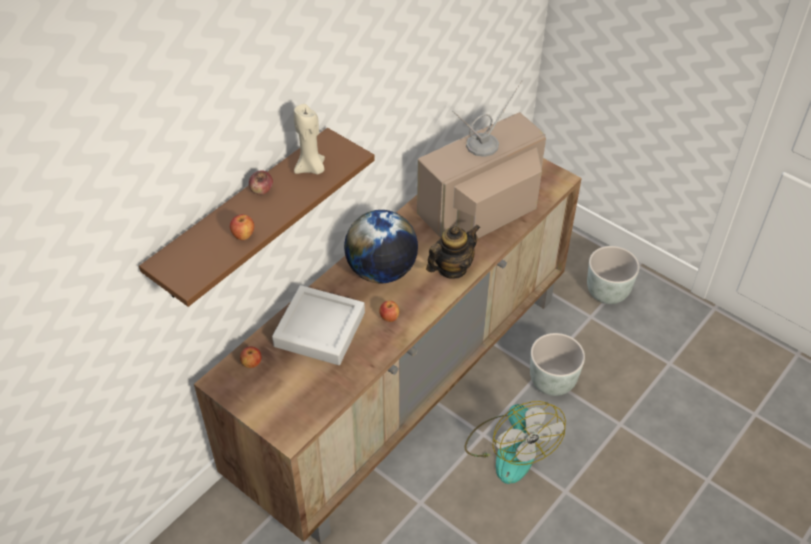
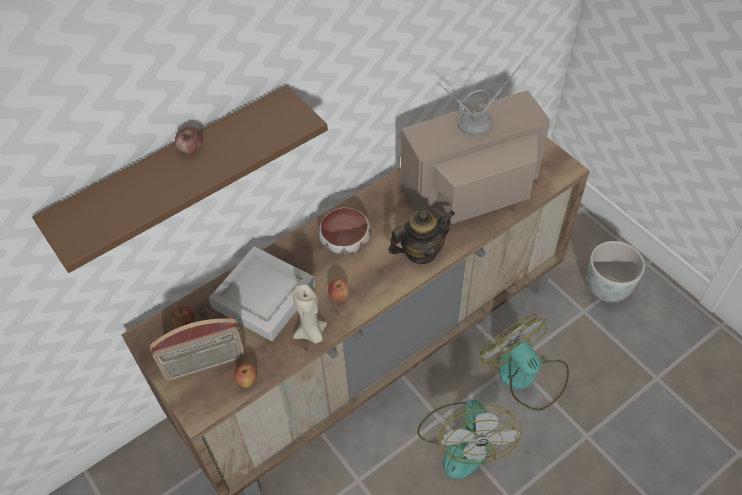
camera: 15 degrees right, 5 degrees up
apple [230,214,254,240] -> apple moved to [234,363,258,388]
beige candle [294,104,325,174] -> beige candle moved to [293,284,327,344]
globe [344,210,418,284] -> bowl [319,207,371,255]
grey planter [530,333,585,396] -> fan [480,314,569,411]
none -> radio [150,316,246,381]

